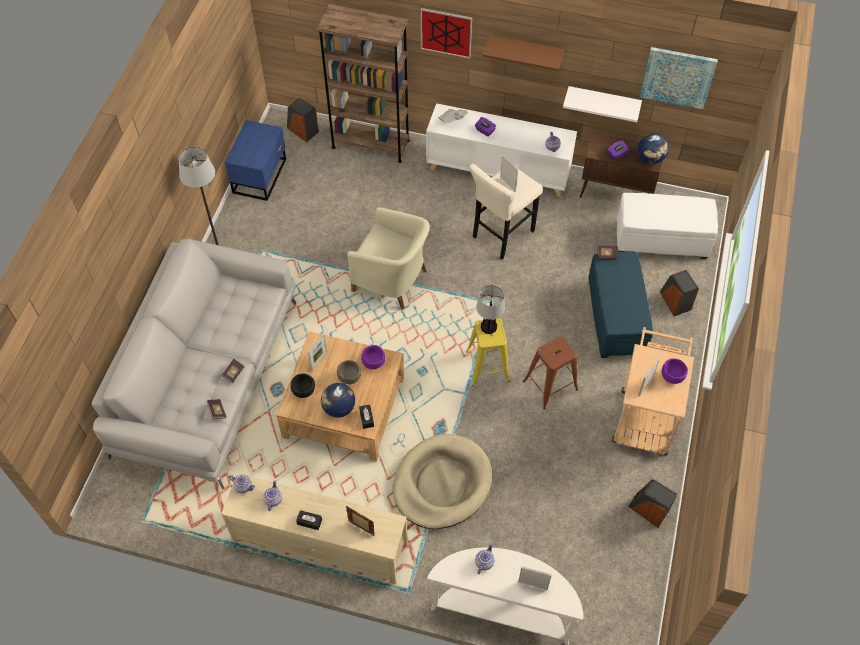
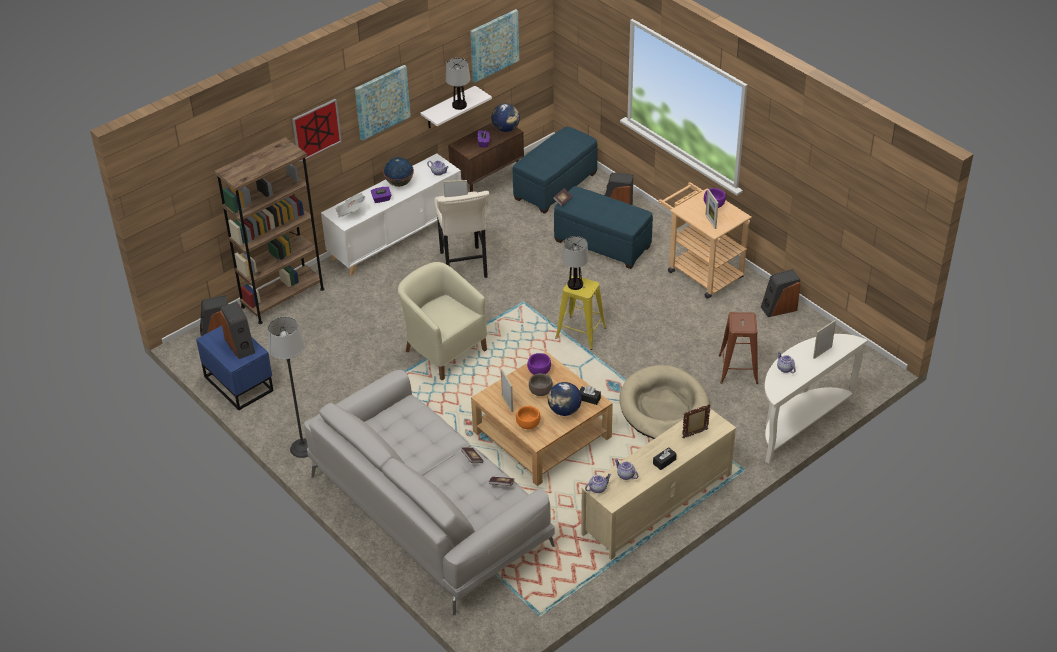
camera: 55 degrees left, 15 degrees down
black bowl [291,373,315,398] -> orange bowl [516,406,540,429]
beige armchair [347,207,430,310] -> beige armchair turned 105 degrees counterclockwise [398,262,487,380]
brown shelf [483,35,564,71] -> picture [355,65,411,141]
brown stool [523,337,578,409] -> brown stool moved to [719,312,758,384]
white ottoman [617,193,718,259] -> blue ottoman [512,127,598,214]
none -> speaker [219,301,255,359]
none -> globe [383,157,414,187]
none -> table lamp [446,58,470,110]

